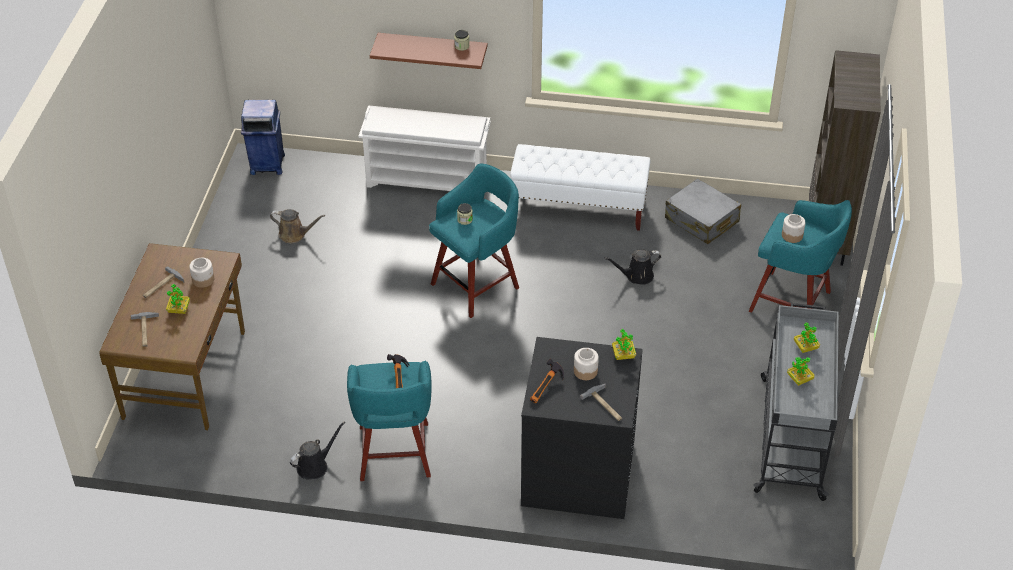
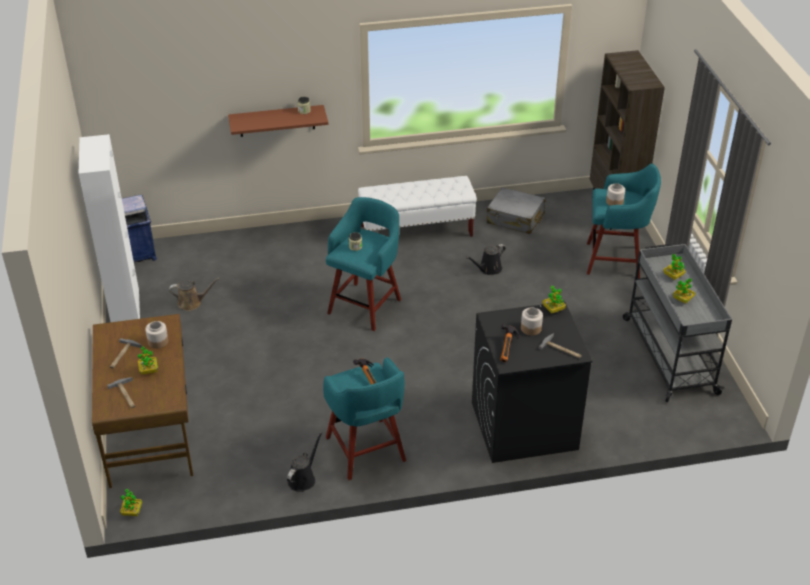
camera: 20 degrees left, 5 degrees down
white shoe rack [358,106,491,191] -> none
none -> white cabinet [78,134,140,322]
none -> potted plant [120,489,142,516]

